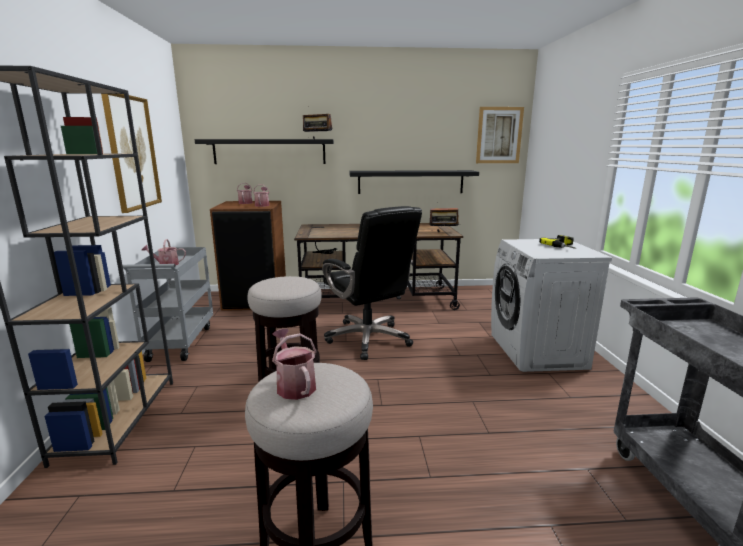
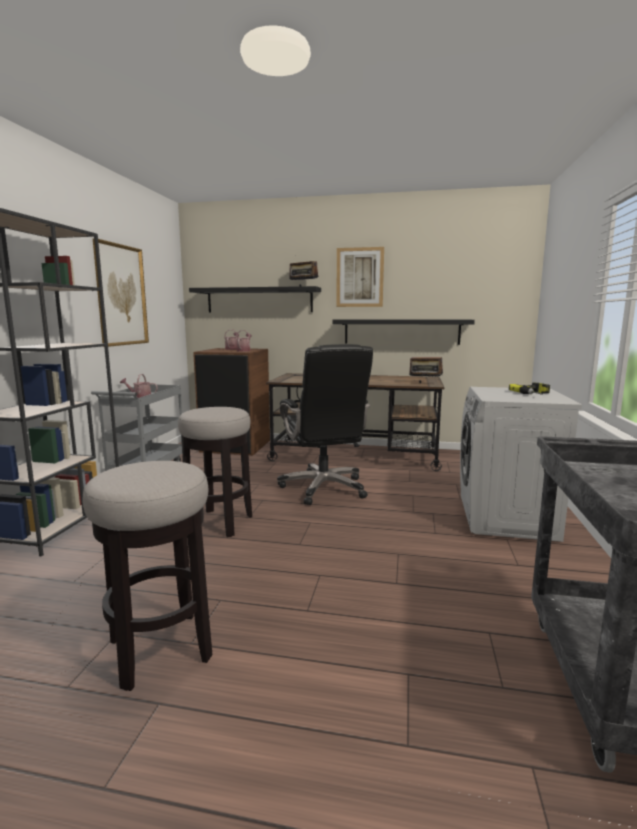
camera: 15 degrees right, 5 degrees down
watering can [272,329,317,400] -> none
picture [476,107,524,163] -> picture moved to [336,247,384,307]

